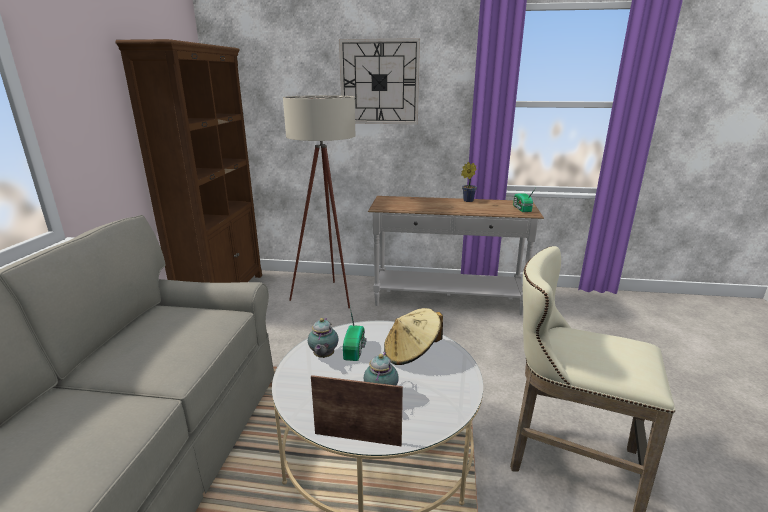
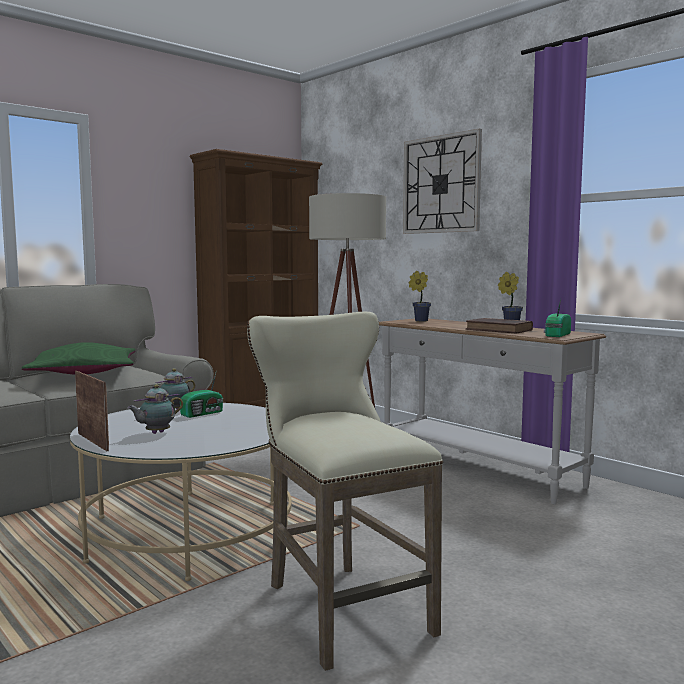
camera: 40 degrees right, 15 degrees down
beige hat [384,308,443,365] -> none
none -> green pillow [22,342,135,375]
none -> potted plant [409,270,431,322]
none -> brown book [466,318,533,334]

